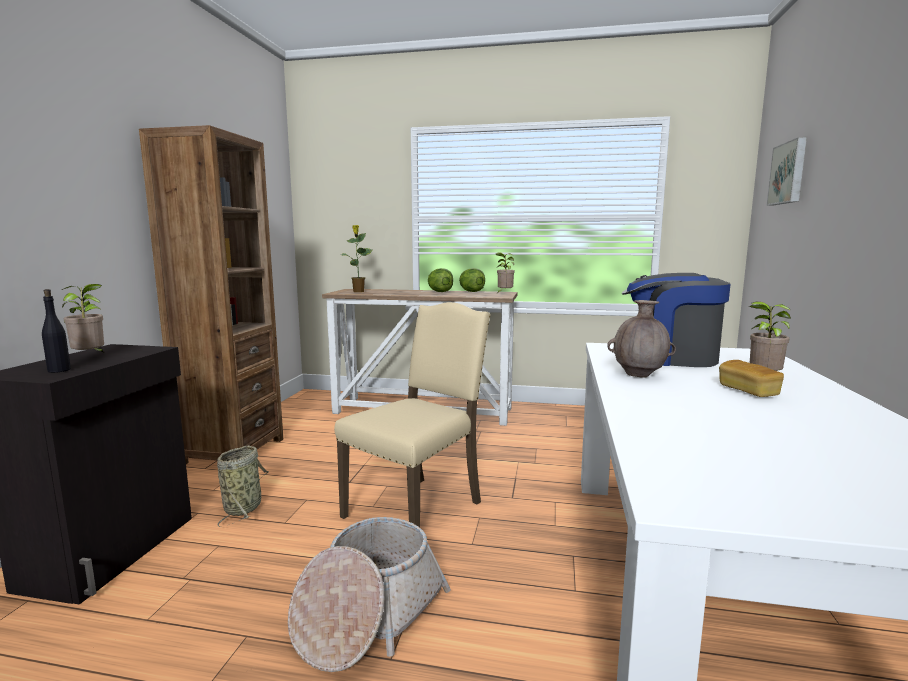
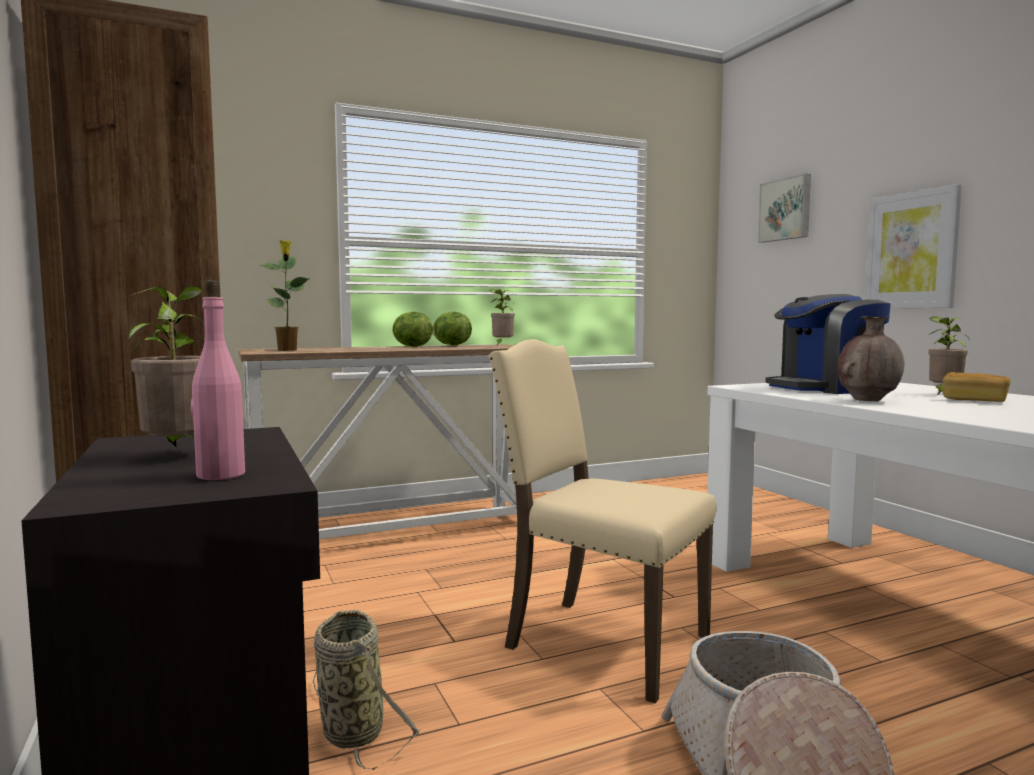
camera: 35 degrees left, 5 degrees down
black bottle [42,289,71,373] -> pink bottle [191,280,245,480]
beige chair [334,302,491,527] -> beige chair turned 60 degrees counterclockwise [488,339,717,703]
none -> picture [865,184,962,308]

